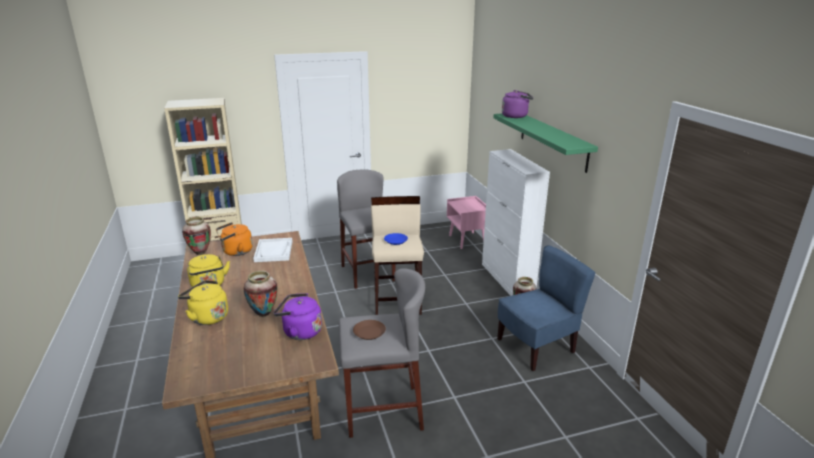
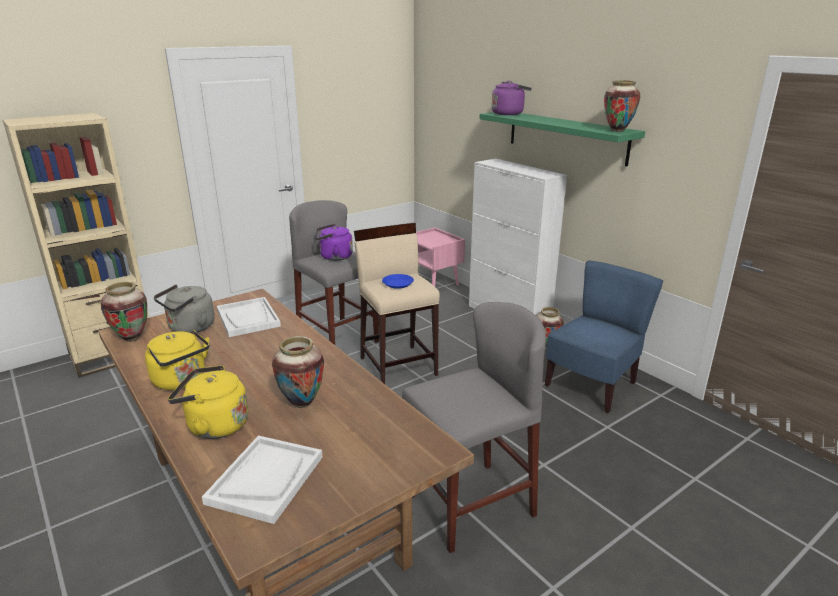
camera: 20 degrees left, 0 degrees up
orange kettle [216,222,253,256] -> grey kettle [154,284,215,334]
purple kettle [274,293,322,340] -> purple kettle moved to [316,224,353,261]
brown plate [353,320,386,340] -> none
none -> white tray [202,436,322,524]
none -> vase [604,80,640,132]

